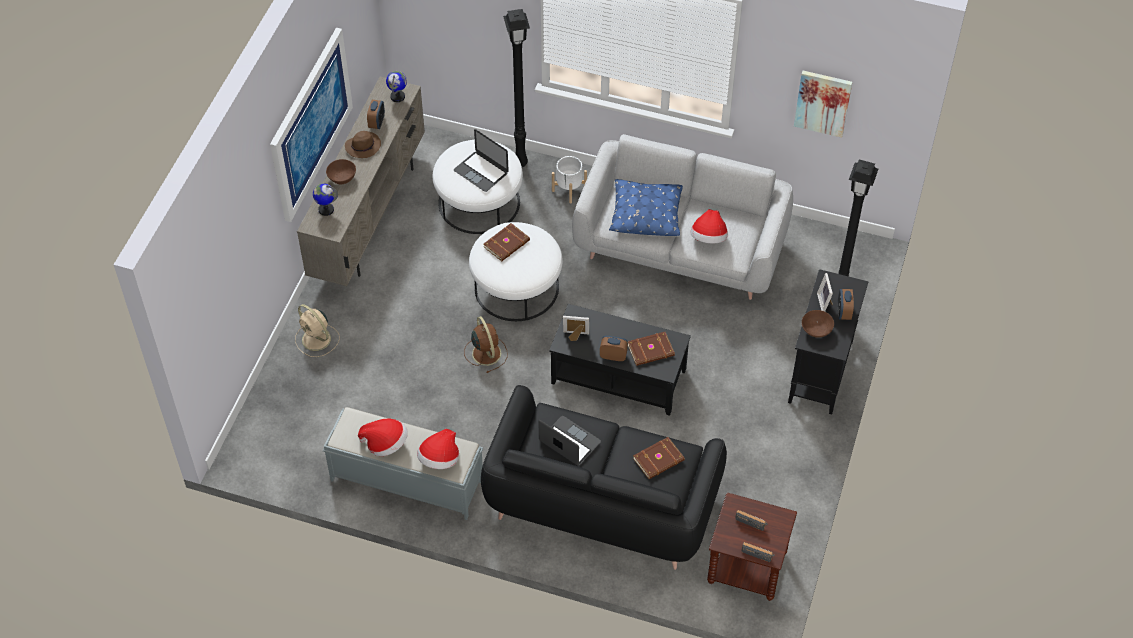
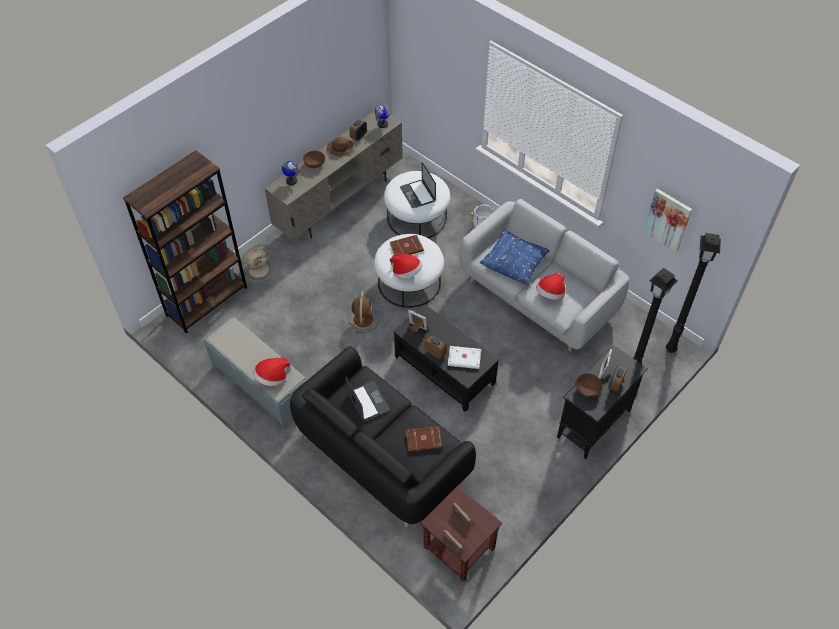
camera: 25 degrees right, 0 degrees up
picture [270,28,353,222] -> none
beige fan [295,304,340,357] -> beige fan turned 105 degrees counterclockwise [242,244,275,282]
hat [358,419,408,456] -> hat moved to [390,254,422,279]
black floor lamp [503,9,530,167] -> black floor lamp moved to [666,233,721,353]
brown book [628,332,675,366] -> white book [448,346,481,369]
none -> brown bookcase [123,150,247,334]

